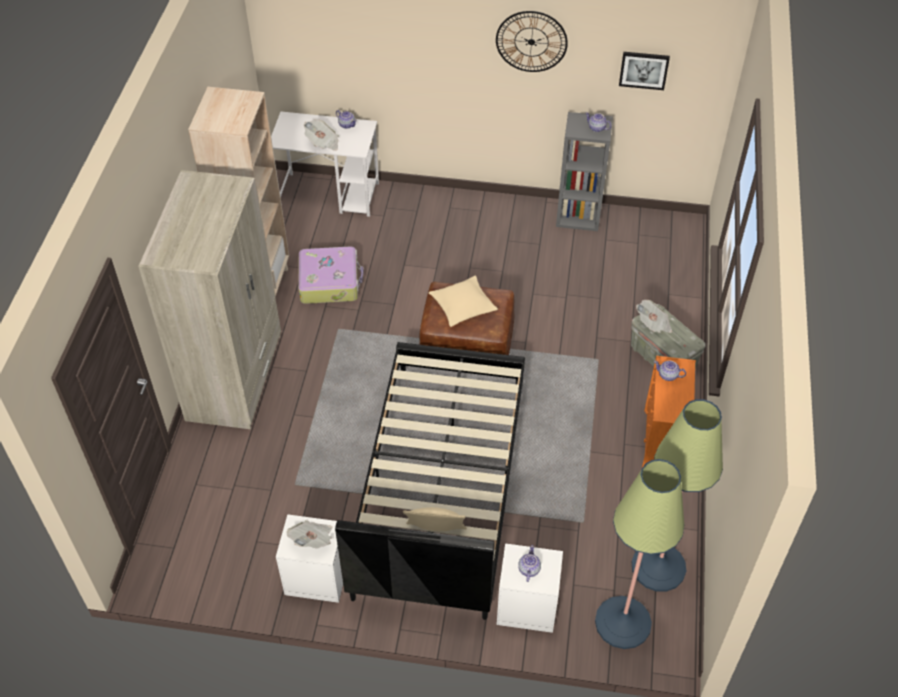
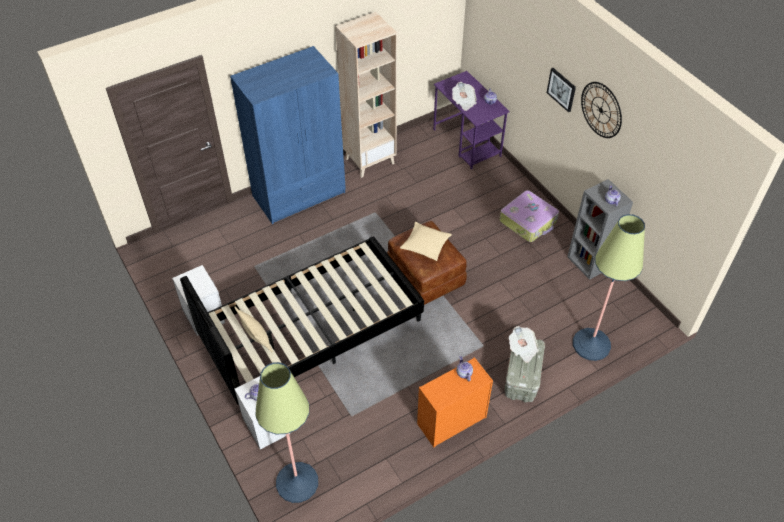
camera: 50 degrees right, 0 degrees up
beige wardrobe [138,170,281,429] -> blue wardrobe [230,46,346,224]
white desk [271,111,379,217] -> purple desk [433,71,510,170]
newspaper [287,520,332,548] -> none
suitcase [298,246,364,304] -> suitcase moved to [500,190,559,242]
picture [619,52,670,90] -> picture moved to [547,68,576,112]
floor lamp [632,399,723,592] -> floor lamp moved to [573,214,645,361]

